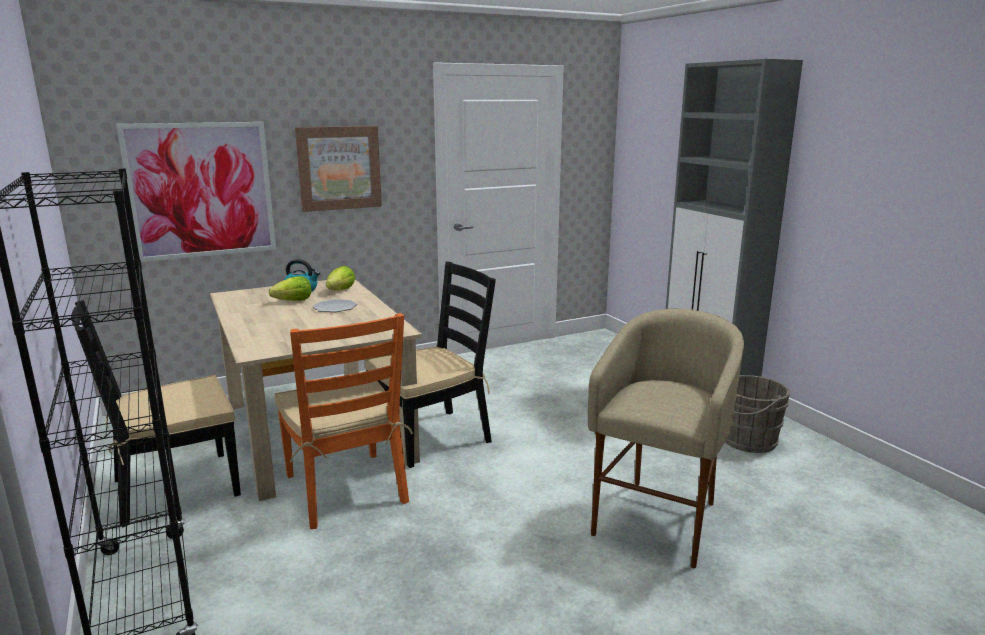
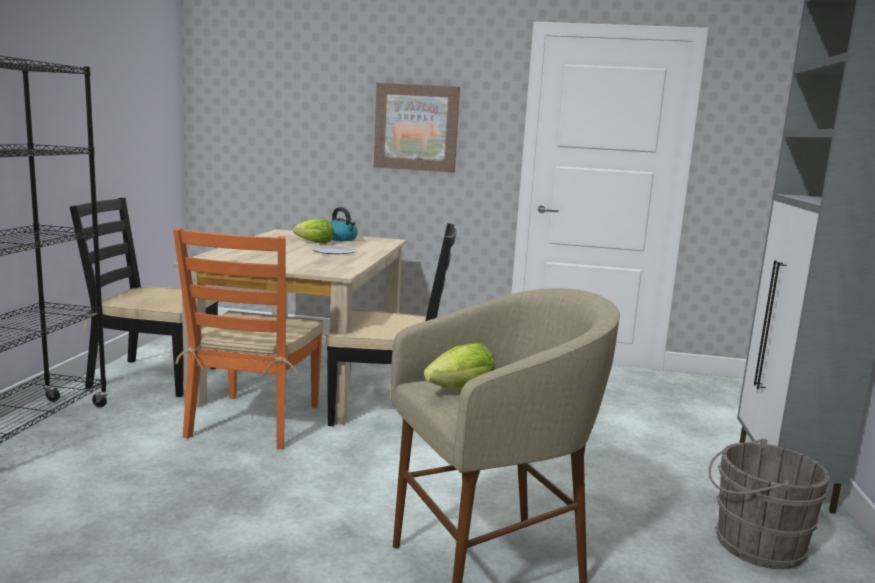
camera: 35 degrees right, 5 degrees down
picture [116,122,276,262] -> none
lettuce [326,266,355,291] -> lettuce moved to [424,342,495,389]

